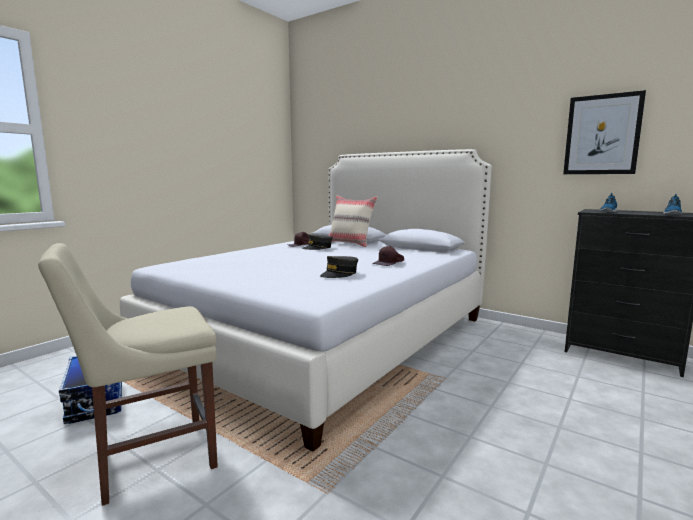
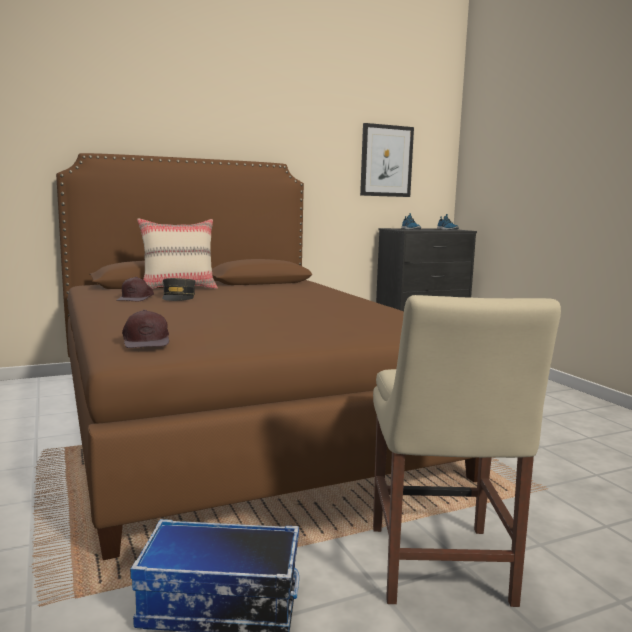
camera: 60 degrees left, 0 degrees up
white bed [120,149,492,452] -> brown bed [56,153,479,560]
grey cap [320,256,358,278] -> none
brown cap [372,246,404,266] -> brown cap moved to [122,310,169,348]

